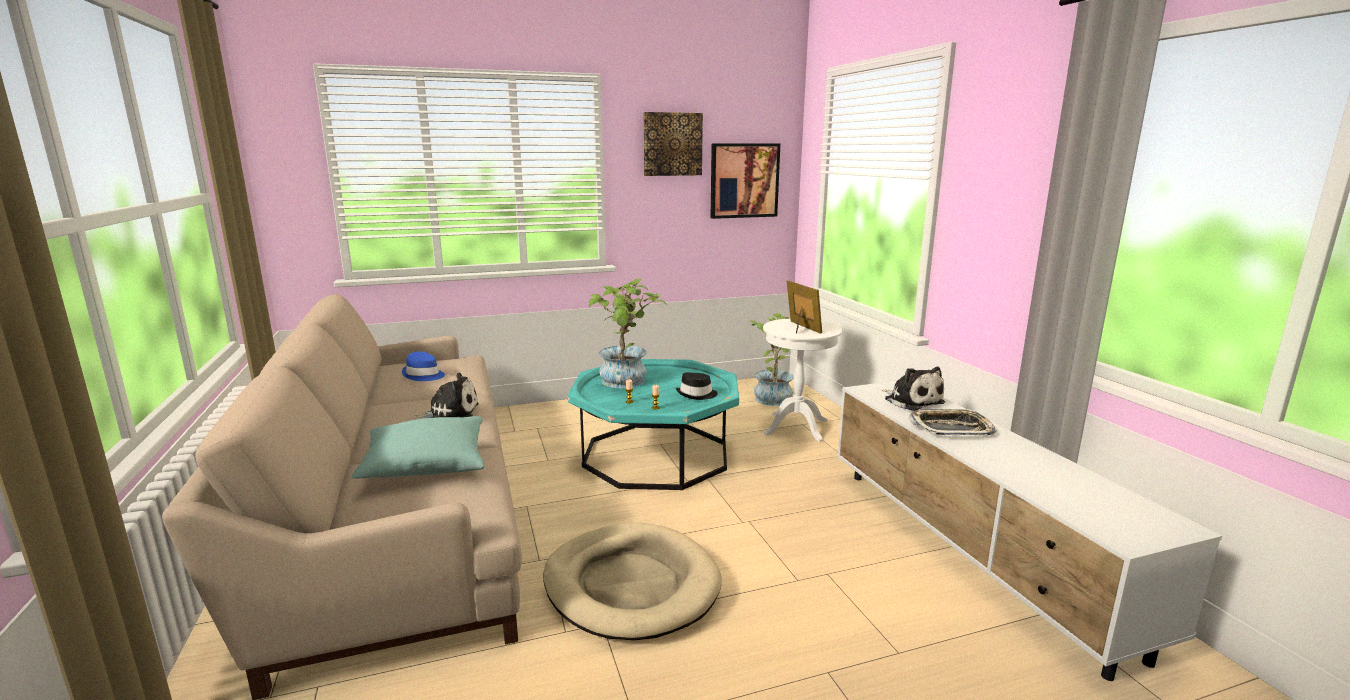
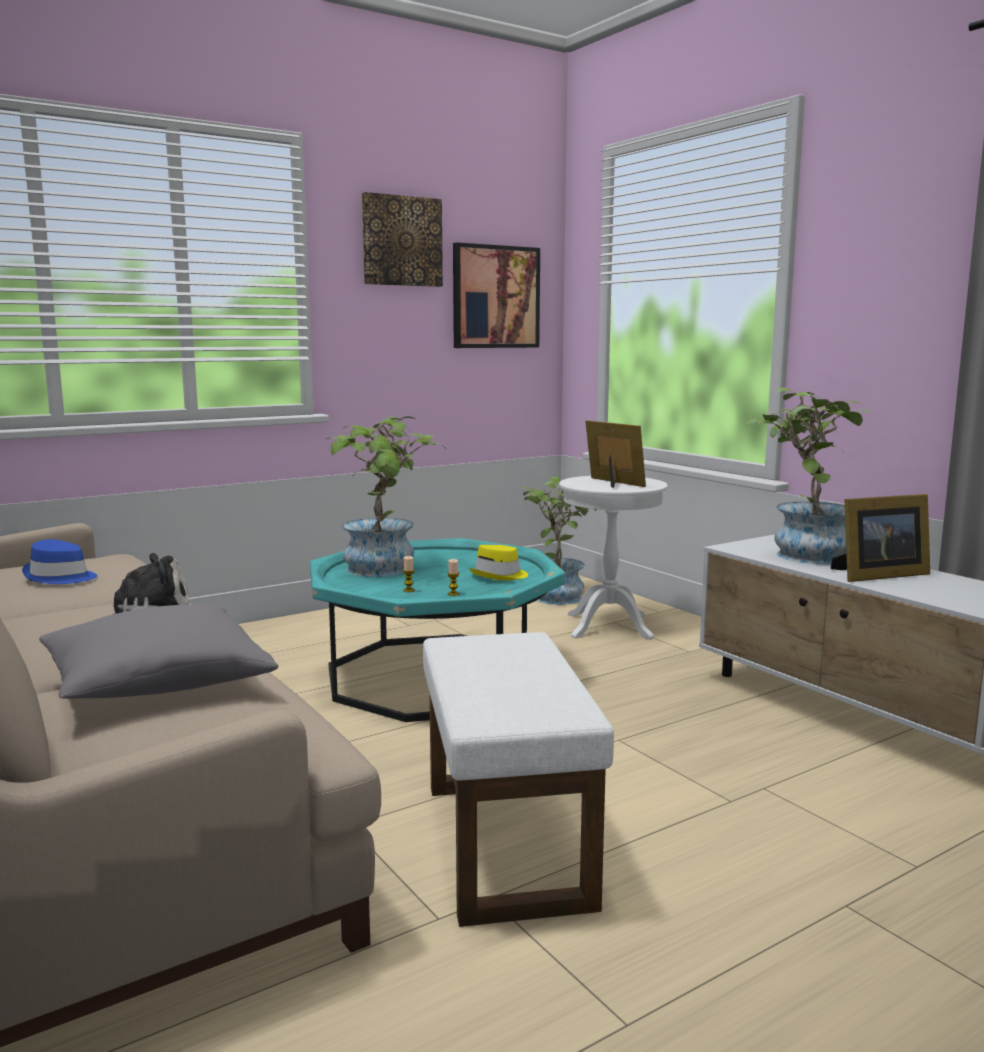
camera: 15 degrees left, 5 degrees down
turquoise pillow [352,416,485,478] -> grey pillow [39,605,278,699]
beige dog bed [544,523,722,640] -> white ottoman [423,632,614,927]
black hat [676,373,718,400] -> yellow hat [469,545,528,580]
plush toy [881,367,945,411] -> potted plant [745,387,872,565]
tray [909,409,997,435] -> picture frame [831,494,930,582]

